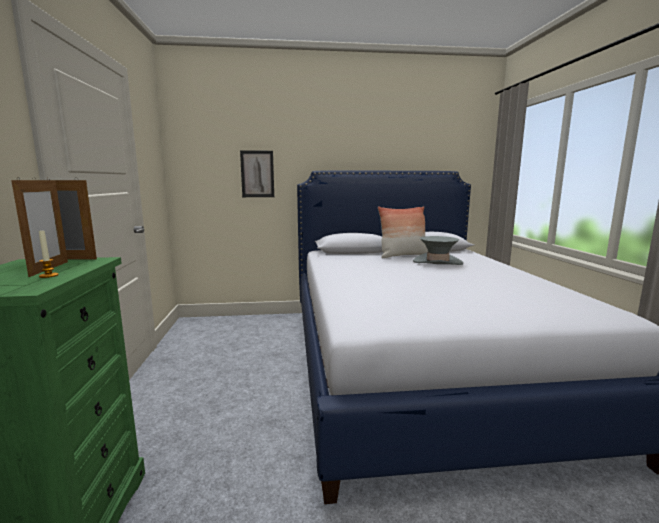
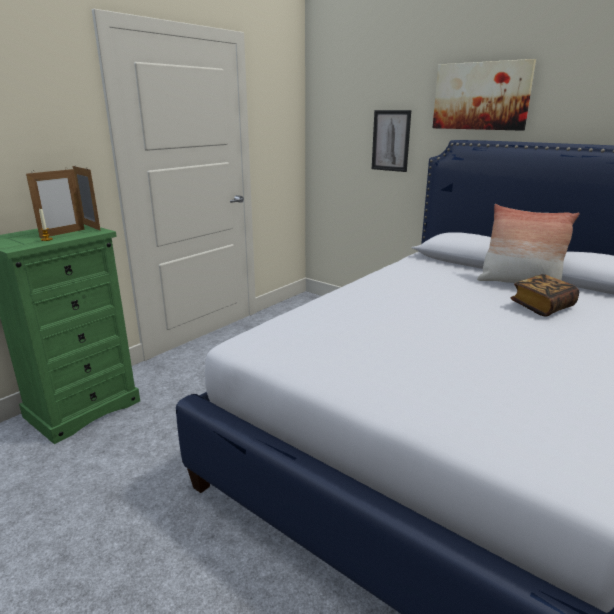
camera: 45 degrees right, 10 degrees up
grey hat [413,236,463,265] -> book [511,274,579,317]
none -> picture [433,59,536,131]

